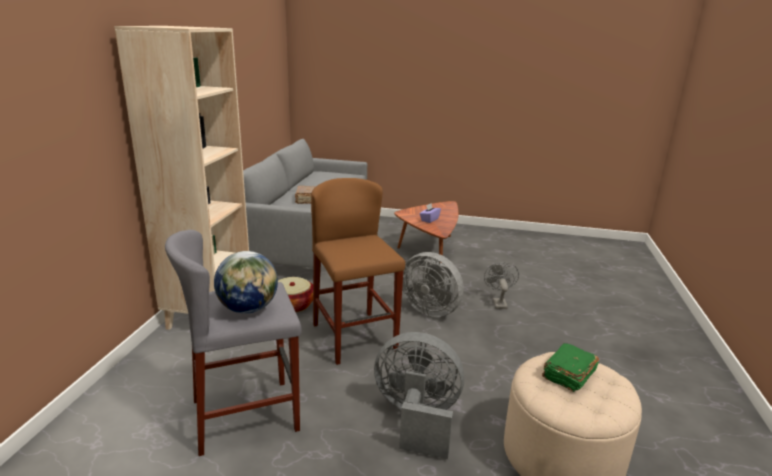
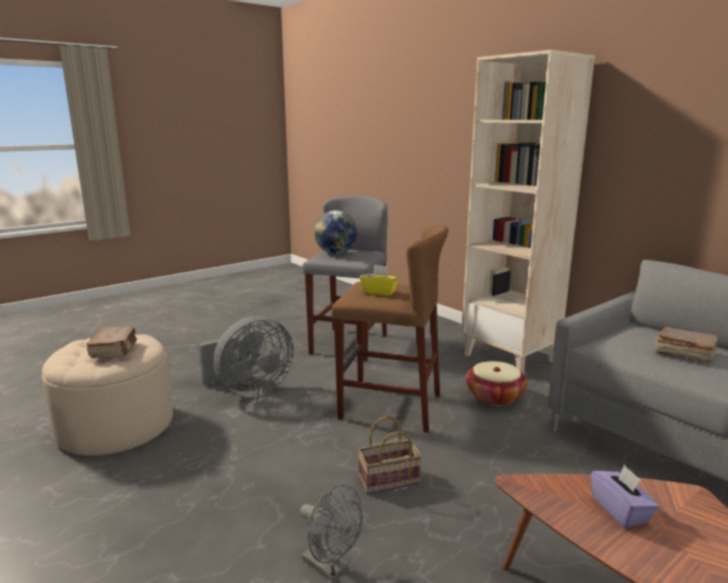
camera: 130 degrees right, 5 degrees down
grey fan [402,252,464,317] -> basket [358,416,422,494]
green book [542,343,599,392] -> brown book [86,326,137,358]
none -> yellow tissue box [360,265,399,296]

